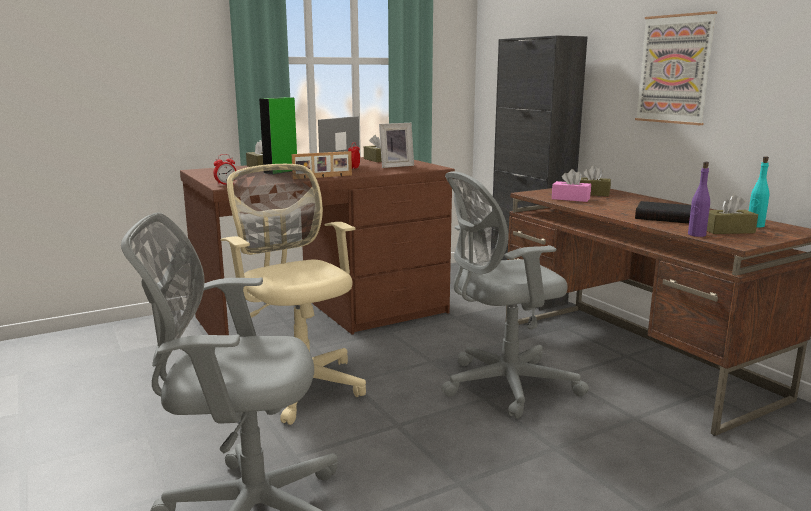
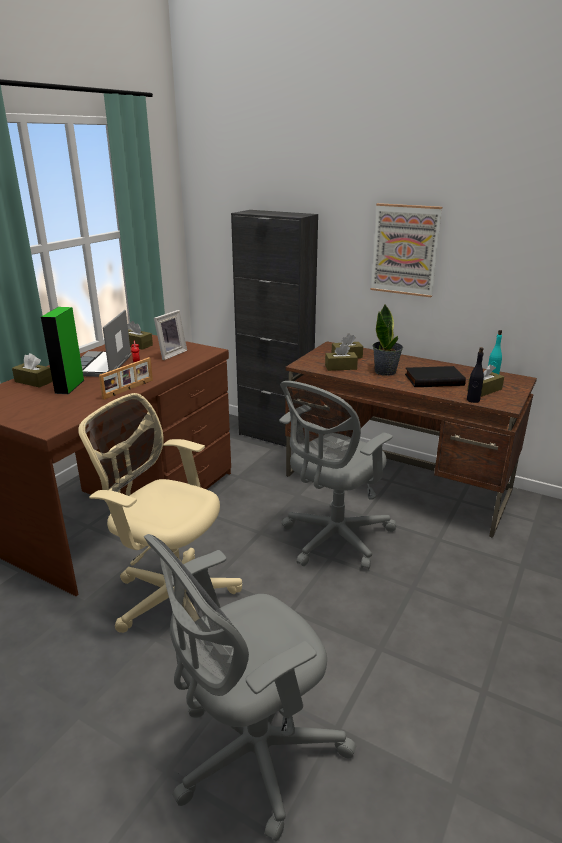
camera: 30 degrees left, 10 degrees up
alarm clock [213,154,237,186] -> none
pink tissue box [552,169,591,202] -> brown tissue box [325,343,358,371]
purple bottle [688,162,710,237] -> black bottle [467,347,484,403]
none -> potted plant [372,305,403,376]

